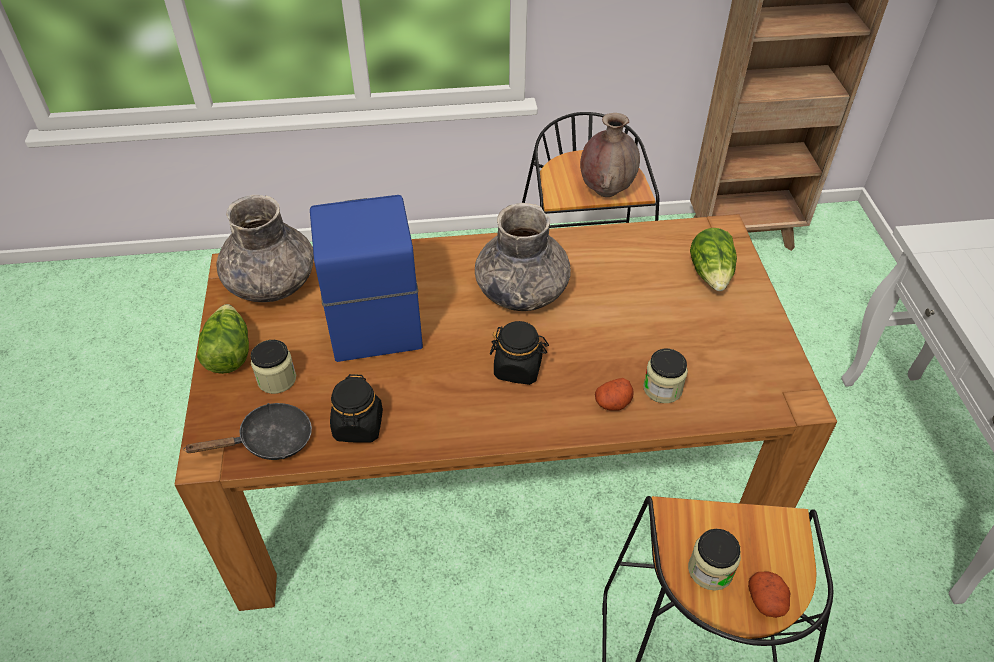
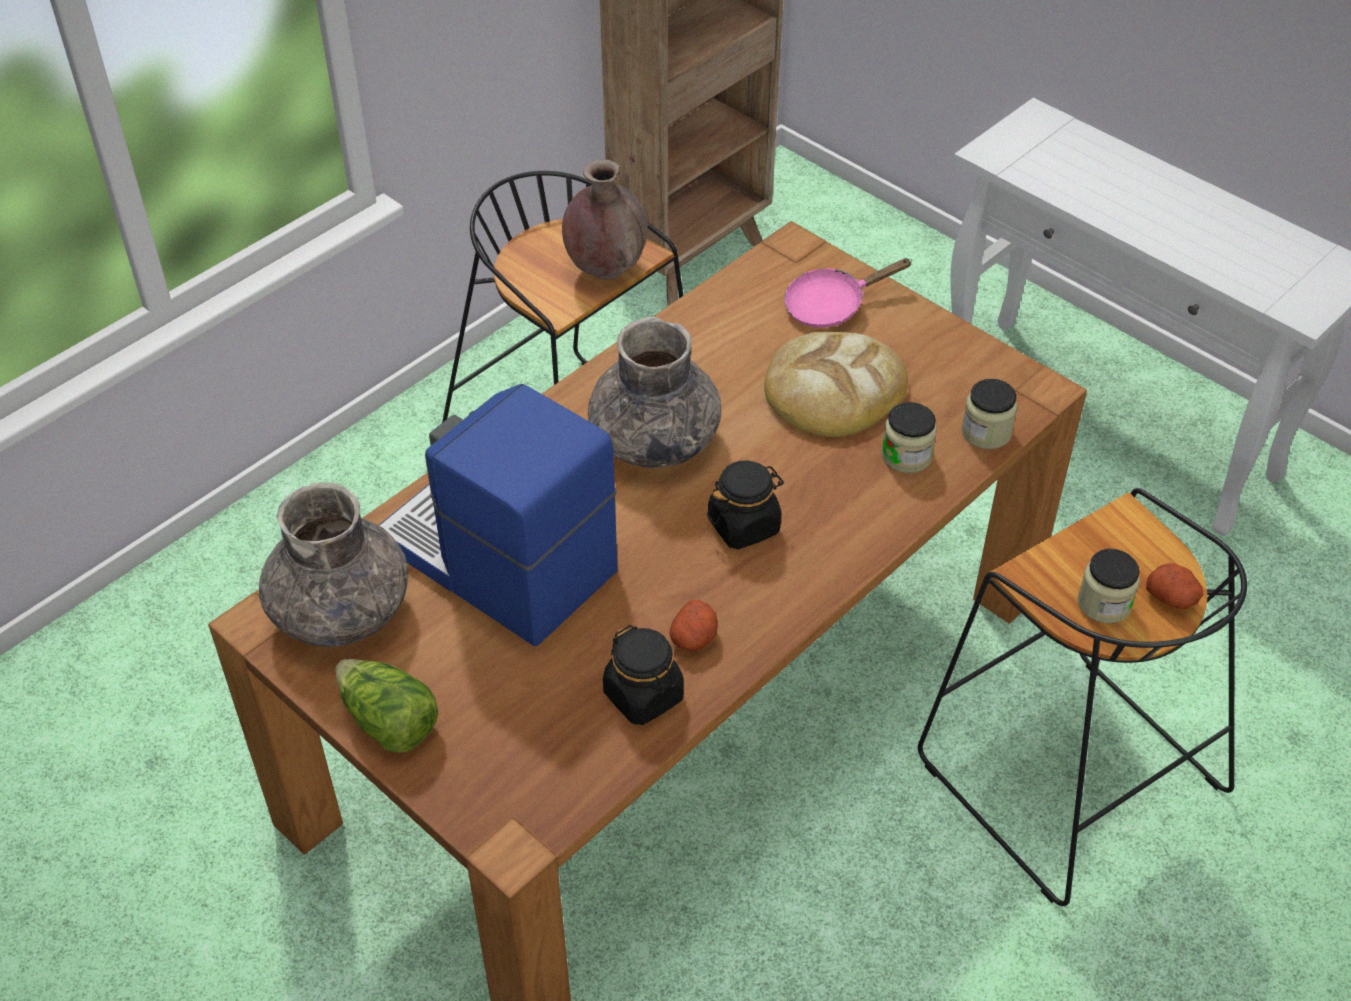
camera: 40 degrees left, 0 degrees up
black frying pan [183,403,312,460] -> none
jar [251,340,296,394] -> jar moved to [962,379,1017,449]
potato [595,378,634,411] -> potato moved to [669,600,718,651]
lettuce [690,228,737,291] -> pink frying pan [784,258,911,328]
none -> bread [764,331,908,437]

